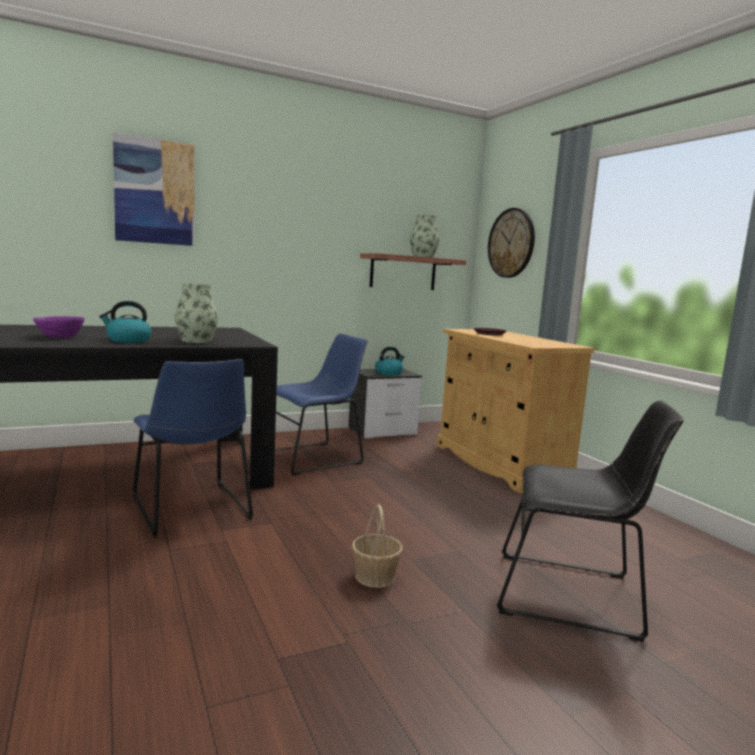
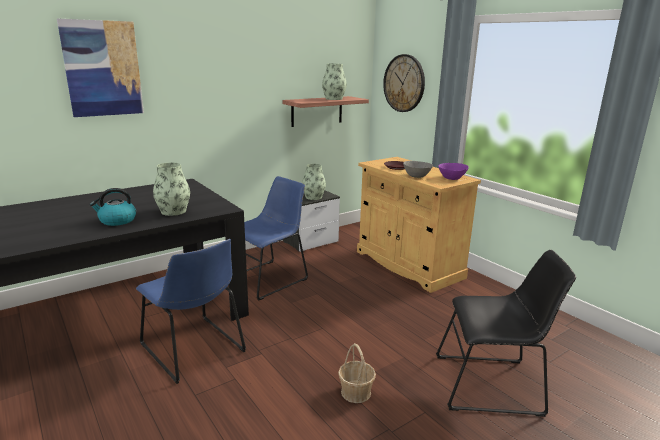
camera: 10 degrees left, 10 degrees up
purple bowl [33,316,85,338] -> purple bowl moved to [438,163,469,180]
kettle [375,347,404,376] -> vase [302,164,326,200]
none -> grey bowl [403,161,433,178]

